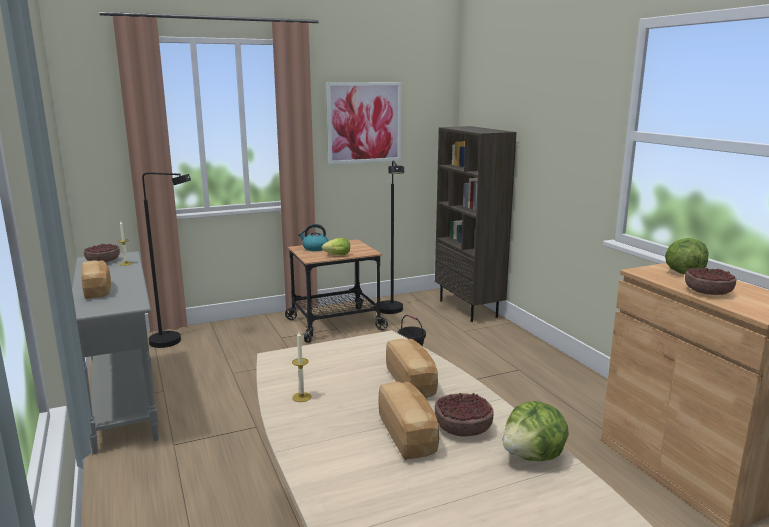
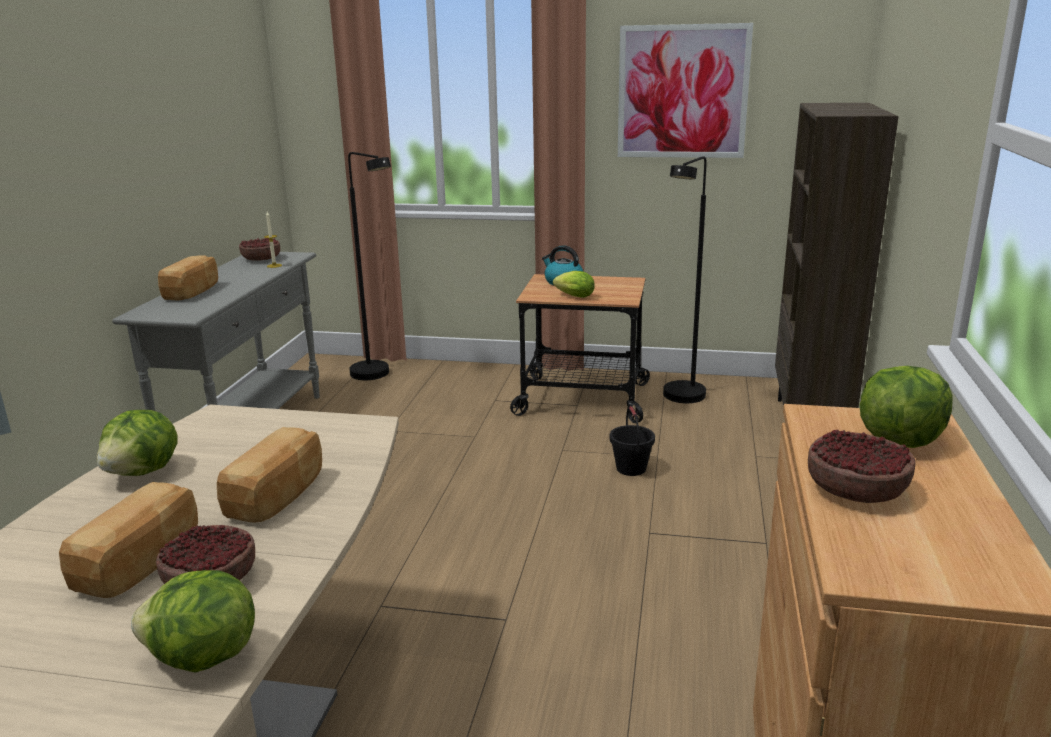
camera: 35 degrees right, 5 degrees up
candle [292,332,311,402] -> lettuce [97,410,178,476]

